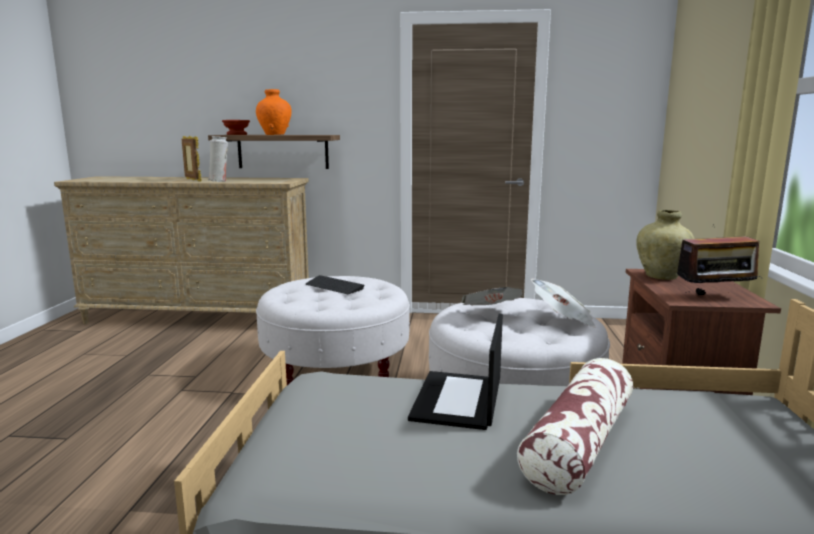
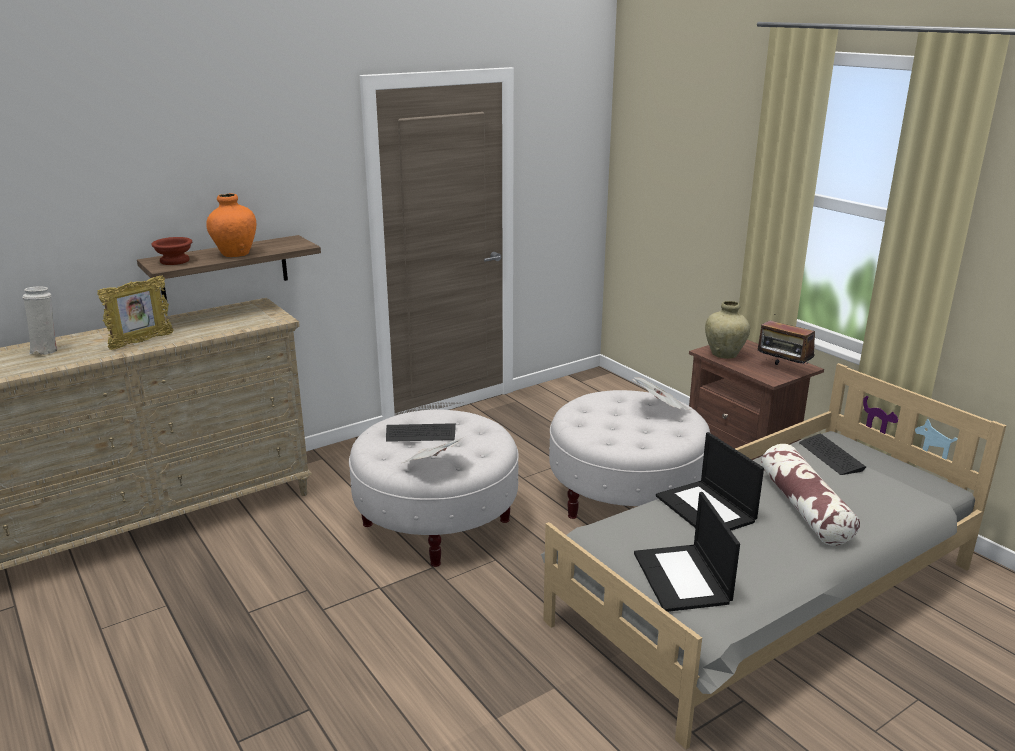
camera: 40 degrees left, 10 degrees up
picture frame [181,136,202,182] -> picture frame turned 120 degrees clockwise [97,275,173,350]
white vase [208,136,228,182] -> white vase moved to [22,286,57,355]
newspaper [462,287,523,305] -> newspaper moved to [402,437,464,463]
radio [672,224,762,295] -> radio turned 90 degrees clockwise [757,314,815,365]
none -> laptop [634,492,740,612]
none -> keyboard [799,434,866,475]

